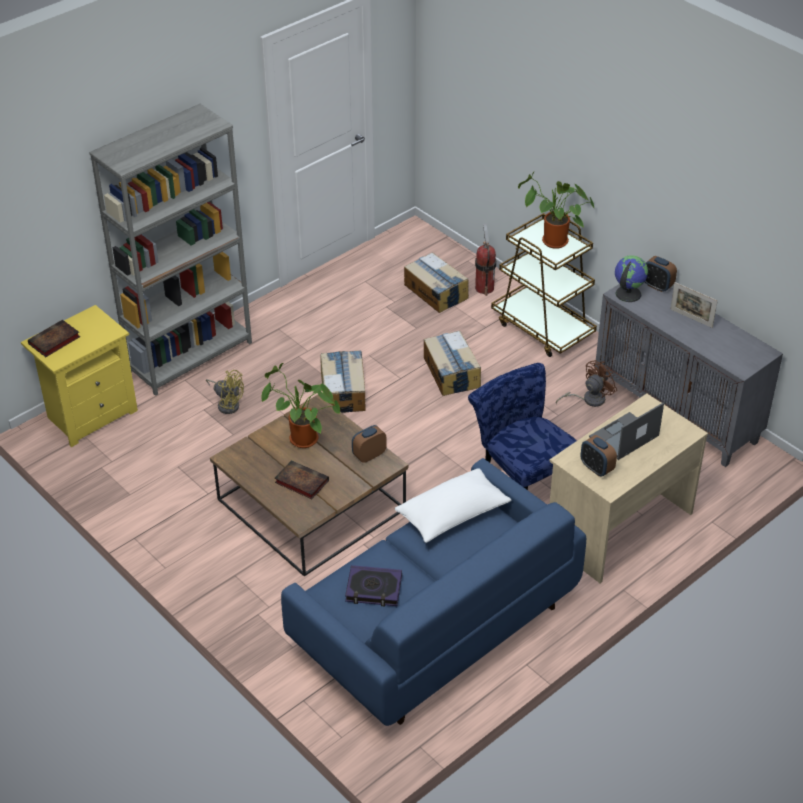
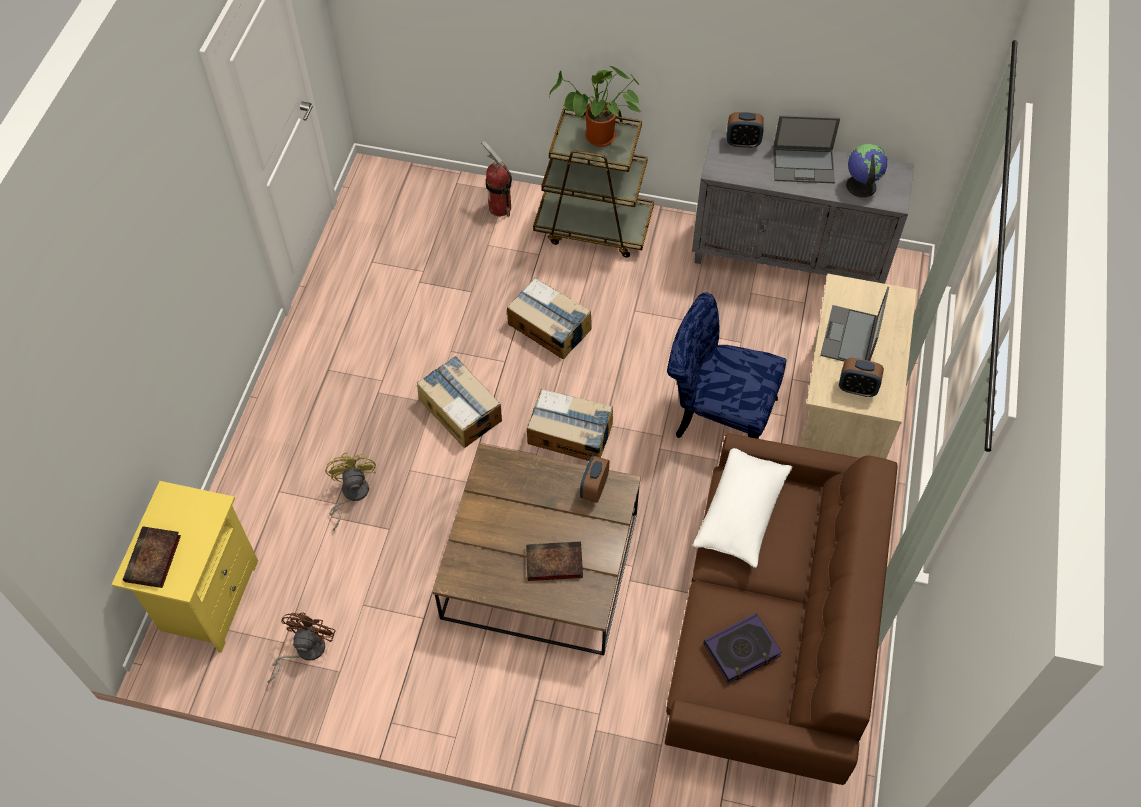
camera: 35 degrees left, 15 degrees up
grey bookcase [89,104,252,396] -> none
yellow fan [206,370,244,414] -> yellow fan turned 90 degrees counterclockwise [325,452,376,531]
potted plant [261,363,340,448] -> none
blue sofa [281,458,586,726] -> brown sofa [665,433,898,785]
cardboard box [404,252,469,313] -> cardboard box moved to [527,389,613,461]
brown fan [556,360,617,407] -> brown fan moved to [268,612,336,683]
globe [615,255,648,302] -> globe moved to [846,144,888,198]
picture frame [671,282,718,328] -> laptop [773,115,840,183]

